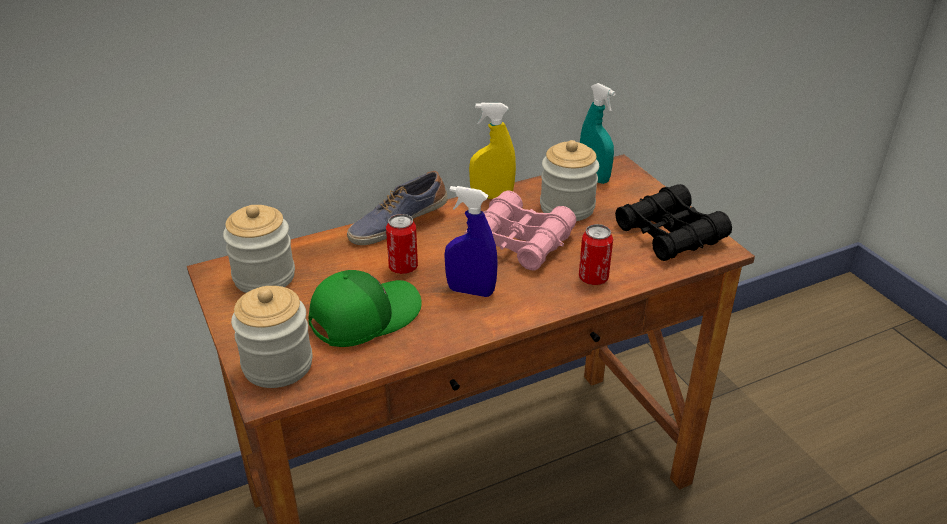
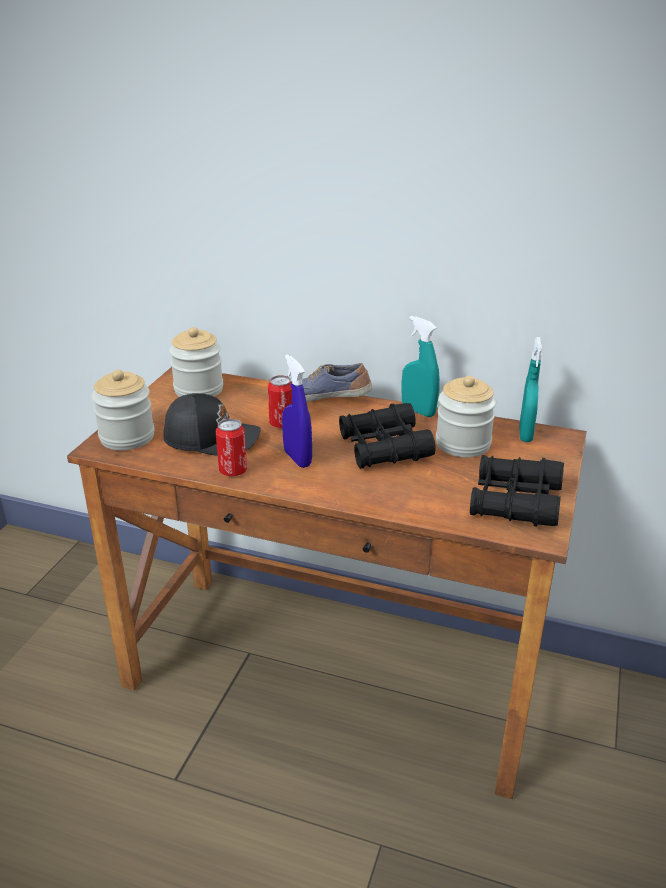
camera: 45 degrees right, 5 degrees down
green cap [309,270,422,347] -> black cap [163,393,261,456]
pink binoculars [463,190,576,271] -> black binoculars [339,403,436,469]
yellow spray bottle [469,103,516,199] -> turquoise spray bottle [401,316,440,417]
can [579,224,613,285] -> can moved to [216,418,247,476]

